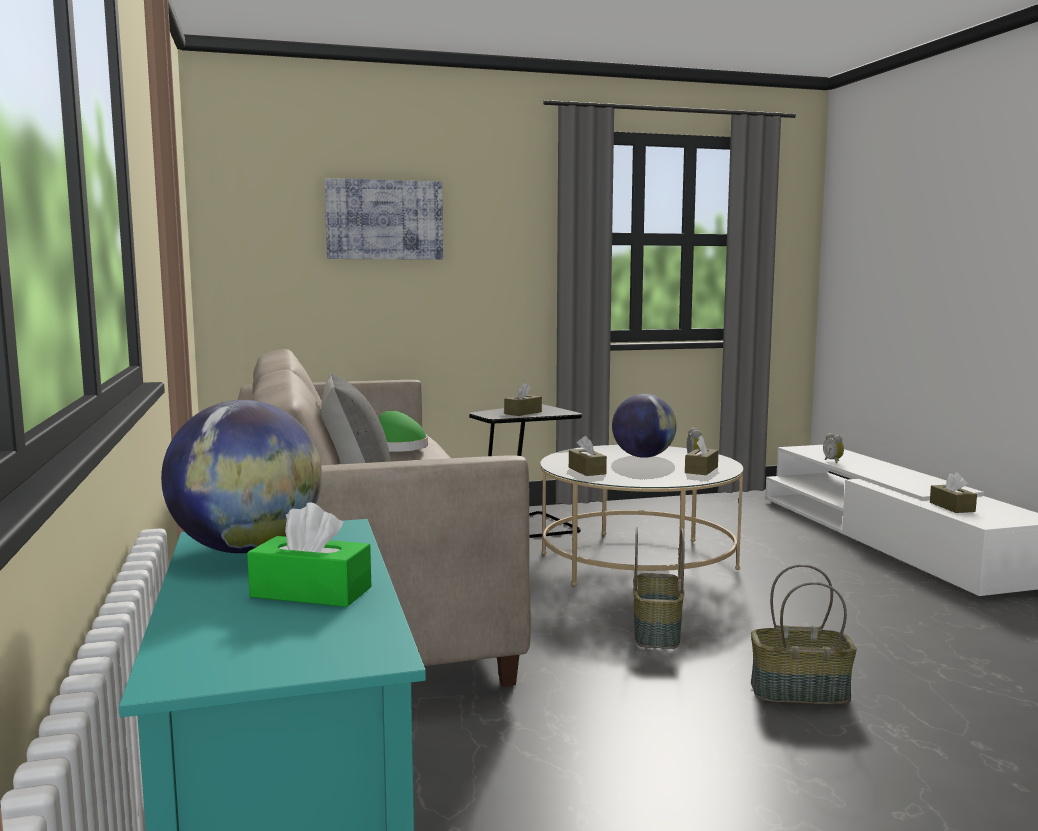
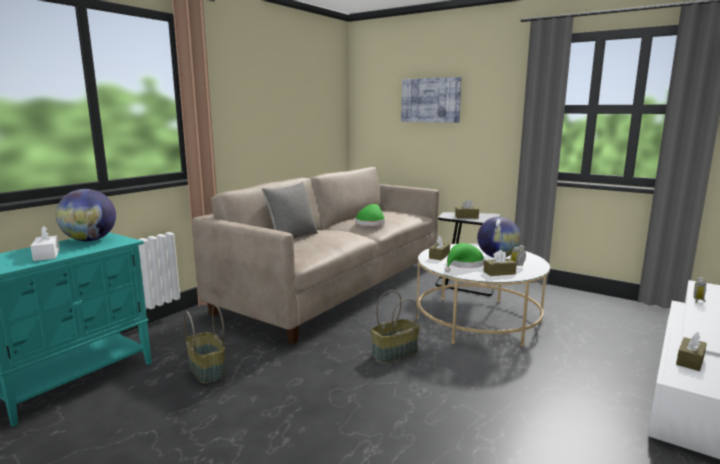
camera: 50 degrees right, 5 degrees up
green tissue box [247,502,371,607] -> white tissue box [31,226,60,261]
basket [751,564,857,705] -> basket moved to [184,305,226,384]
none -> green hat [445,243,485,272]

